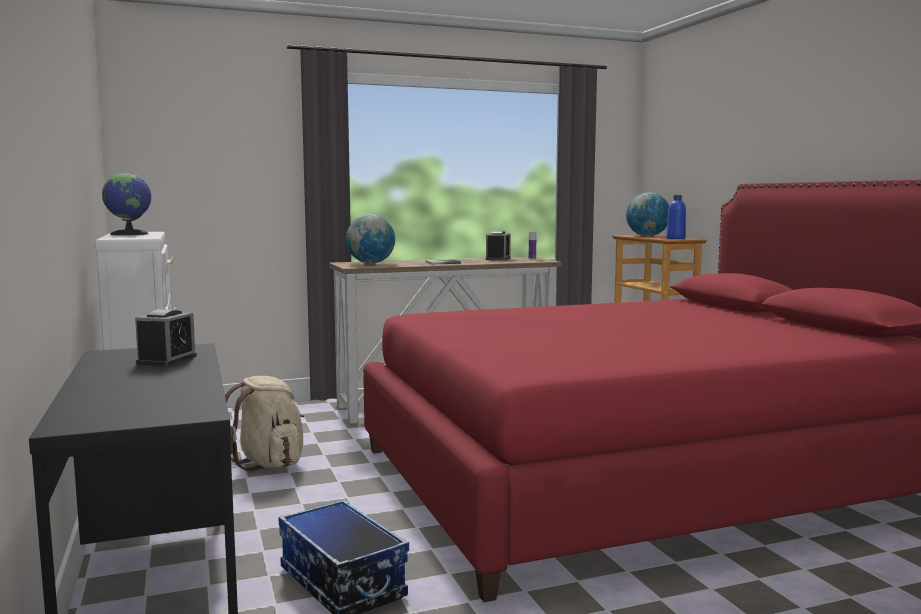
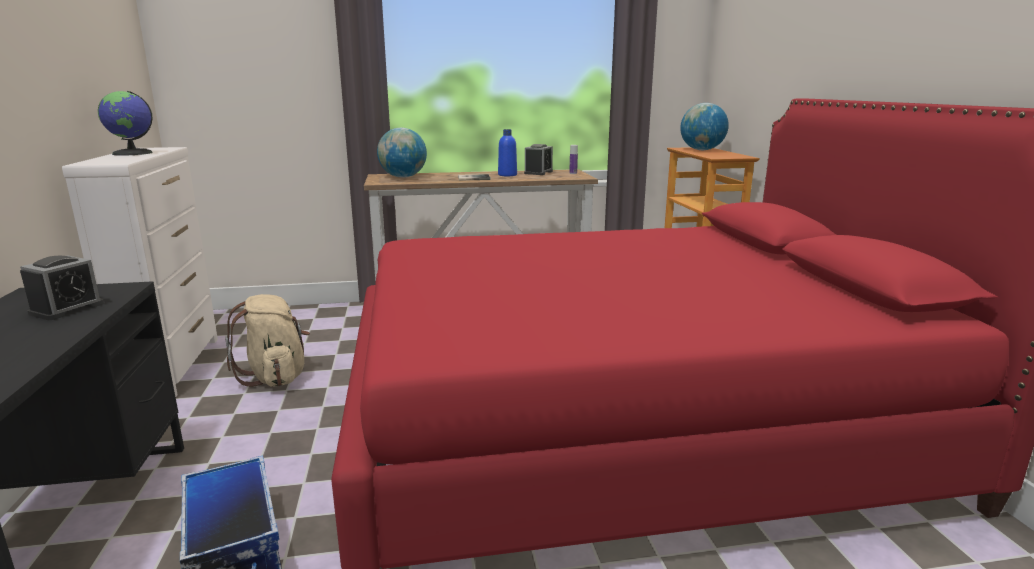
camera: 10 degrees right, 10 degrees up
blue bottle [666,195,686,239] -> blue bottle moved to [498,129,517,176]

